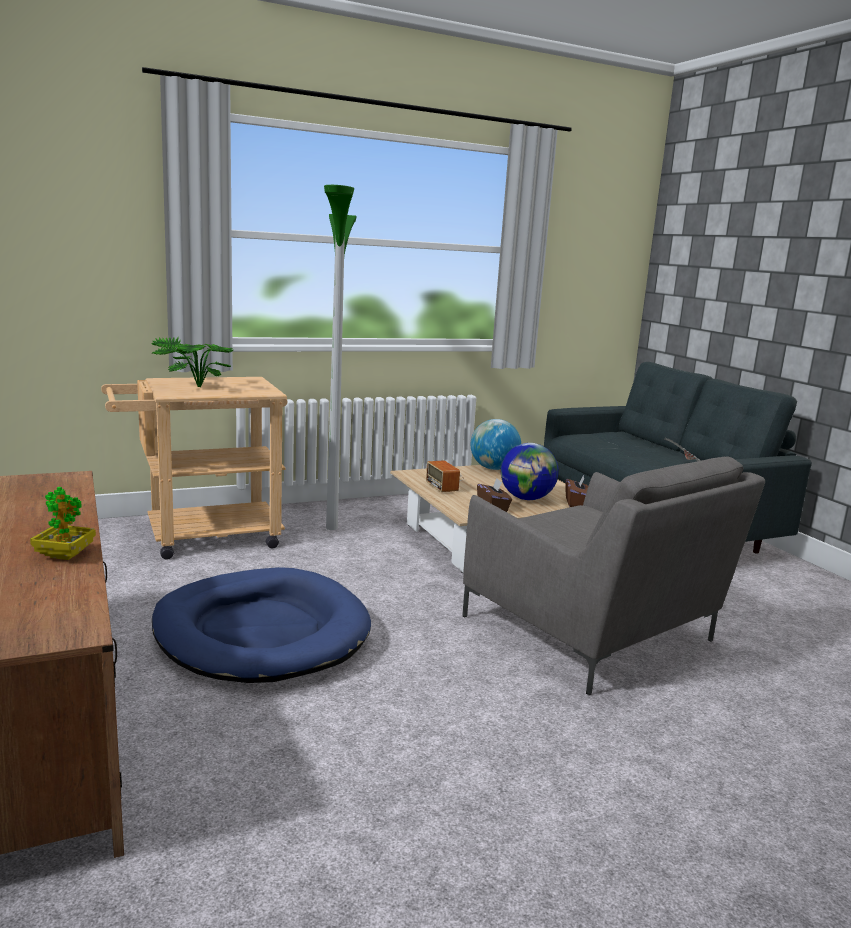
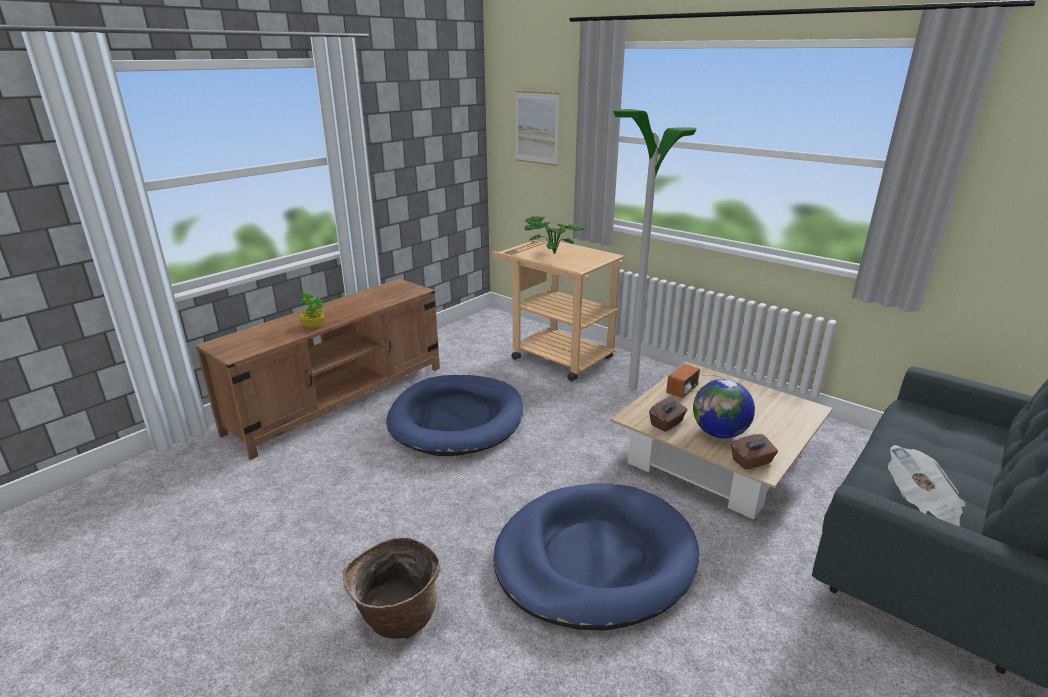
camera: 65 degrees right, 10 degrees up
grey armchair [462,456,765,695] -> blue dog bed [493,484,699,631]
globe [471,419,521,470] -> none
none -> basket [343,538,441,639]
none -> picture [515,91,559,166]

